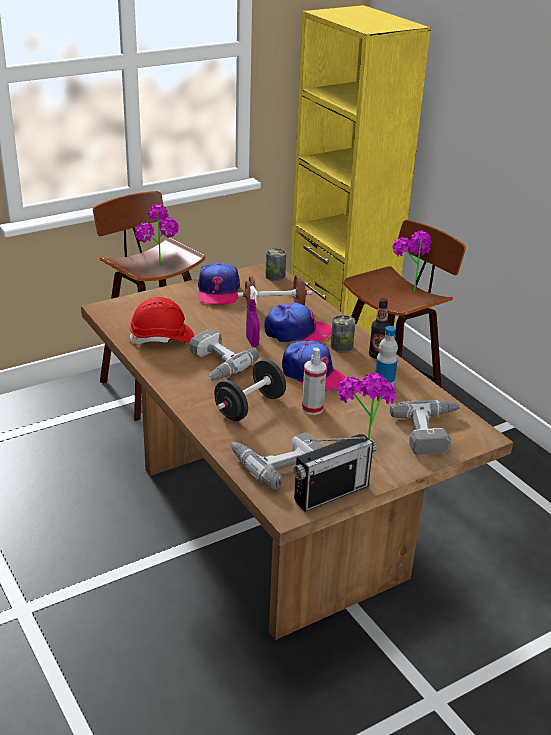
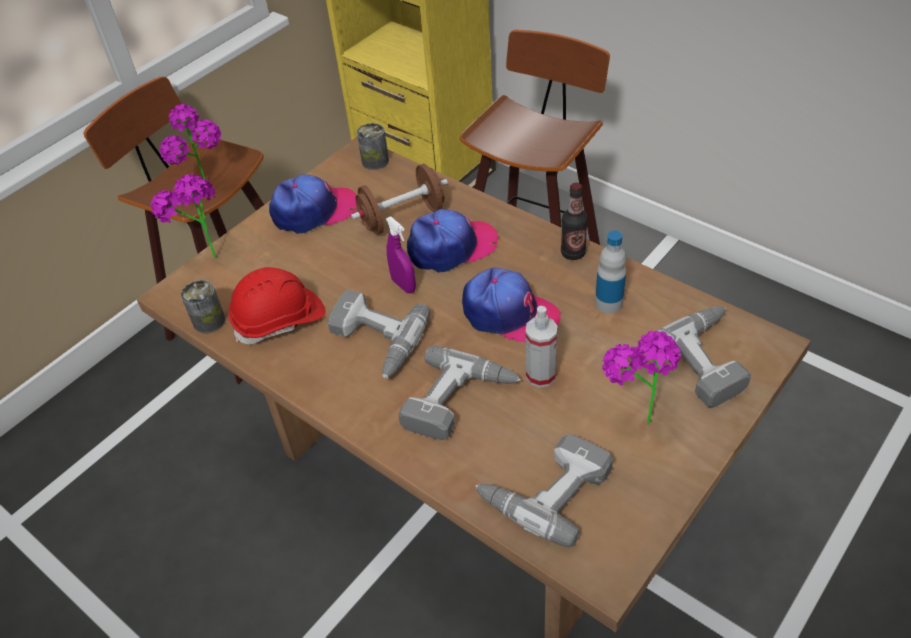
camera: 15 degrees left, 15 degrees up
cap [198,262,240,304] -> cap turned 90 degrees counterclockwise [269,174,357,234]
black dumbbell [214,359,286,421] -> power drill [398,346,521,440]
radio [293,434,377,512] -> none
can [331,315,355,353] -> can moved to [181,280,225,334]
potted plant [393,230,432,292] -> potted plant moved to [150,174,216,258]

